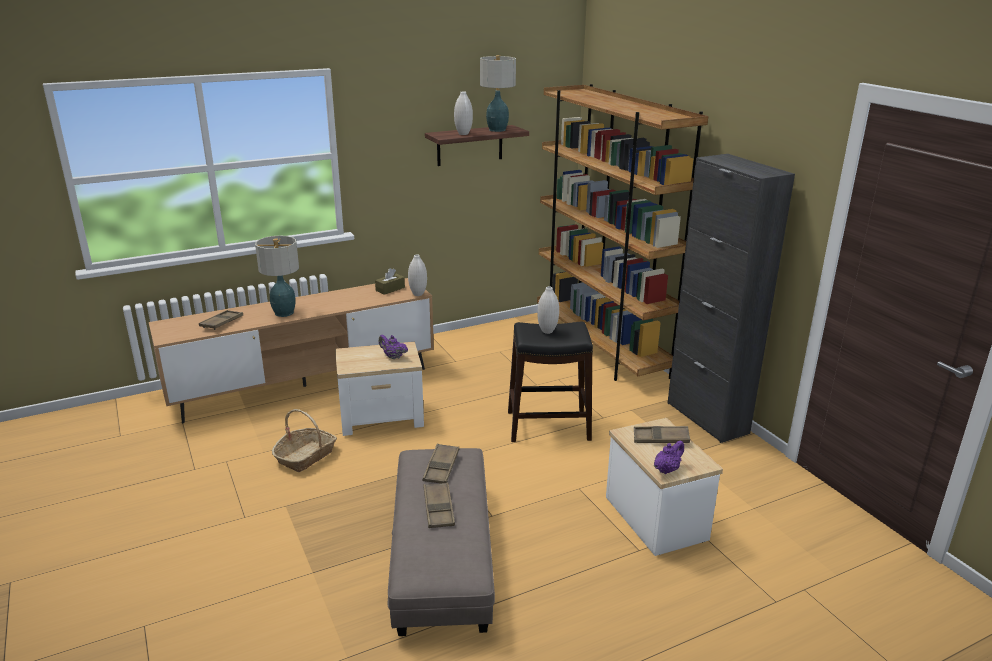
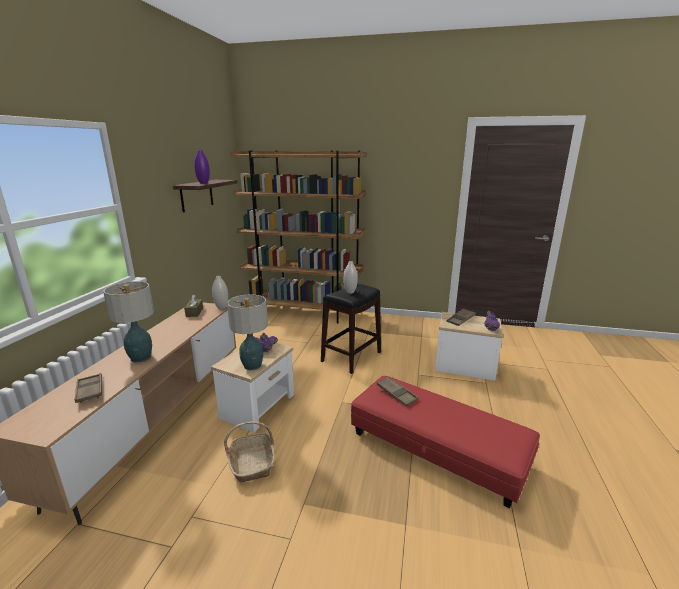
camera: 50 degrees left, 5 degrees down
grey ottoman [388,448,495,636] -> red ottoman [351,376,540,508]
brown tray [423,482,455,528] -> none
white vase [454,91,473,135] -> purple vase [194,150,210,184]
table lamp [480,55,516,132] -> table lamp moved to [227,294,268,370]
black cabinet [667,154,795,443] -> none

